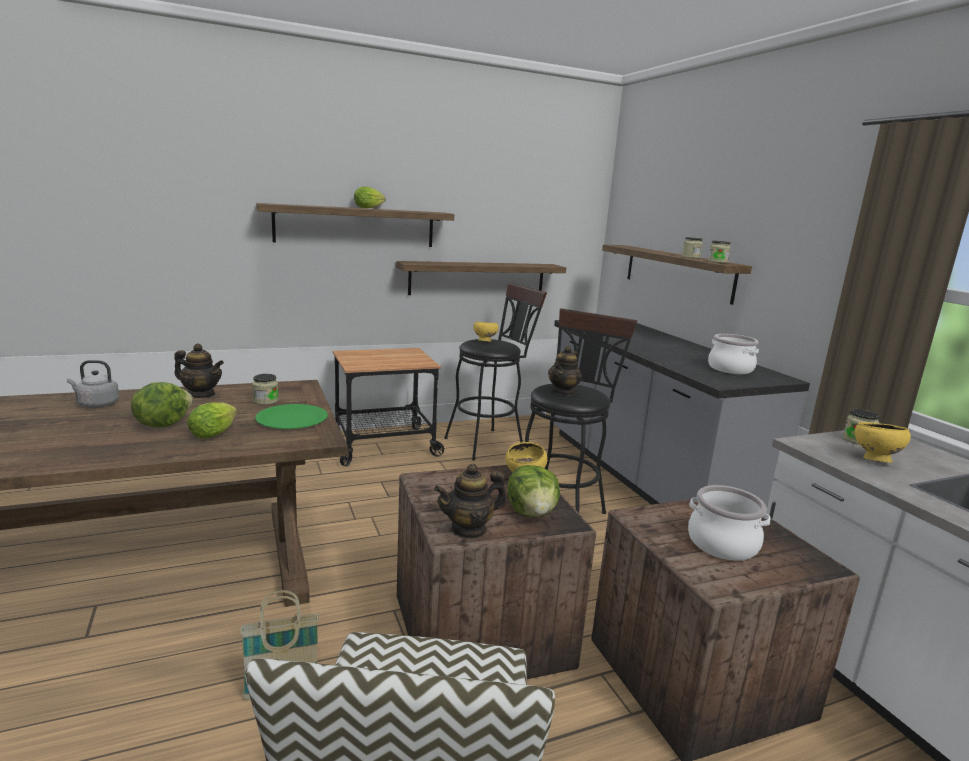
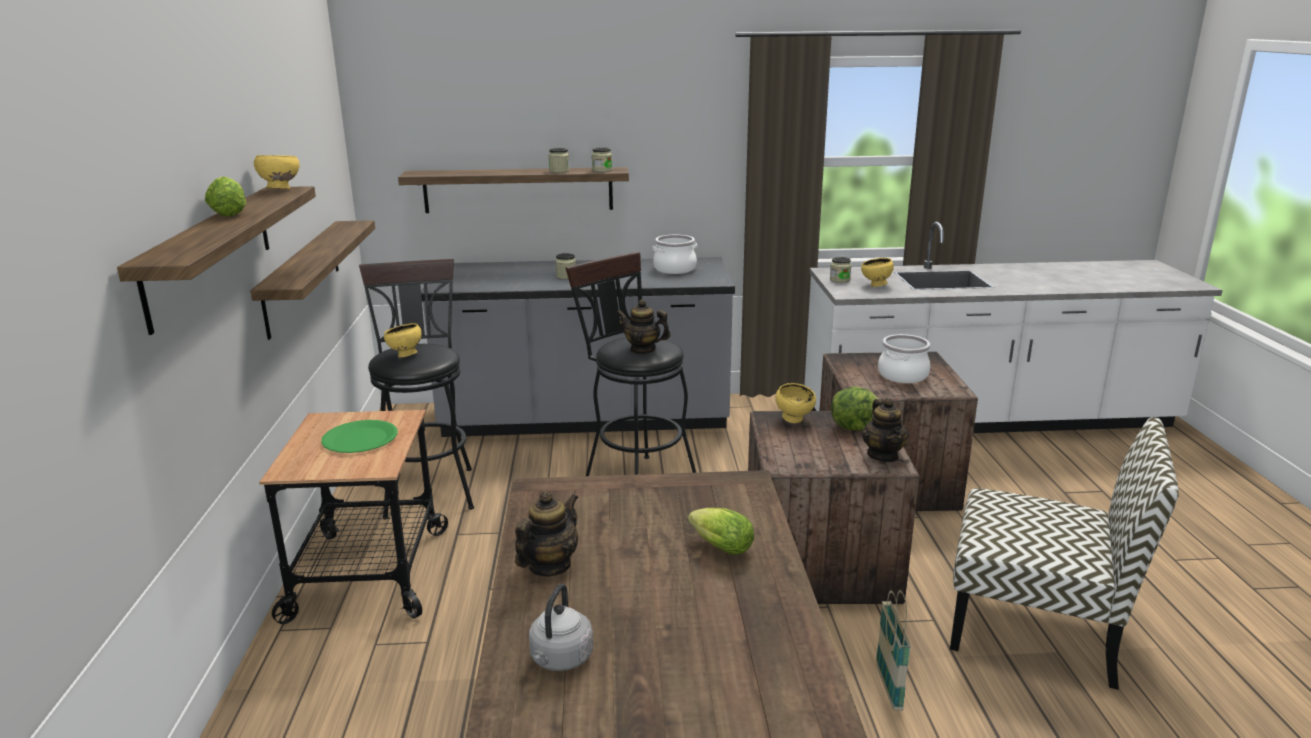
camera: 70 degrees left, 5 degrees up
lettuce [131,382,193,428] -> none
jar [252,374,279,405] -> jar moved to [555,253,576,279]
green plate [255,404,327,429] -> green plate moved to [321,420,398,453]
teapot [548,346,582,396] -> teapot turned 150 degrees clockwise [616,300,670,354]
none -> yellow bowl [254,155,300,189]

